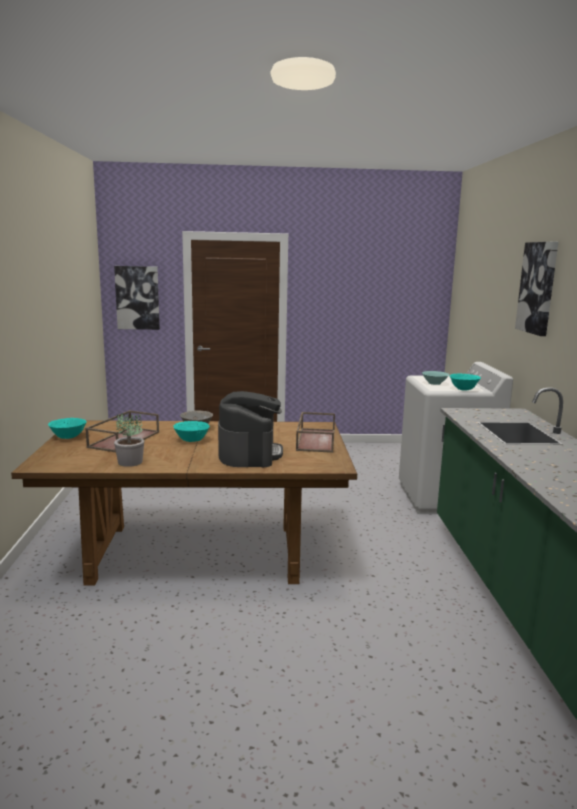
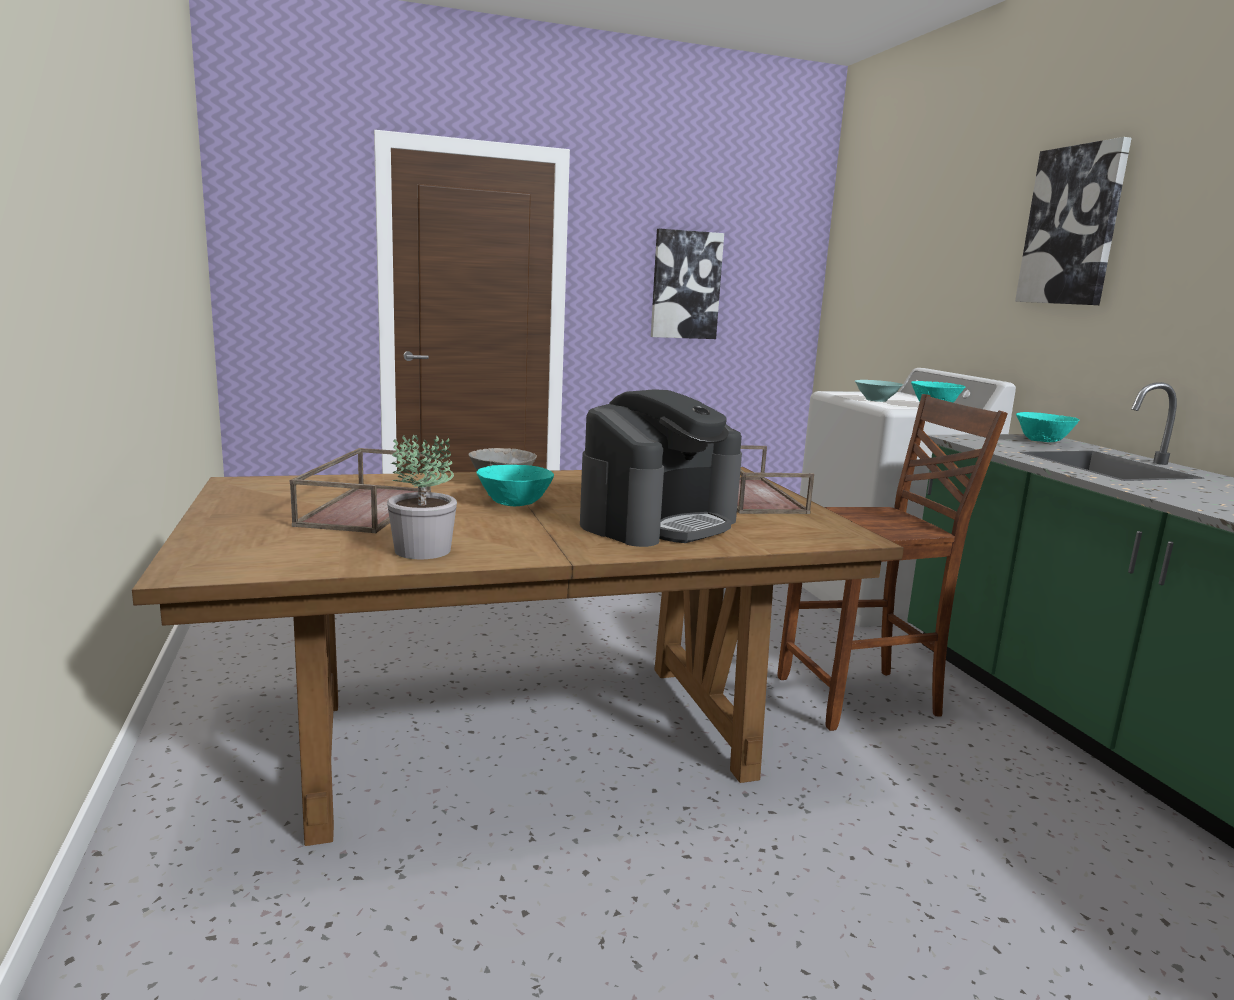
camera: 15 degrees left, 0 degrees up
turquoise bowl [48,418,87,439] -> turquoise bowl moved to [1016,412,1079,442]
picture [114,266,160,330] -> picture moved to [651,228,724,339]
coffee machine [218,391,283,467] -> coffee machine turned 60 degrees clockwise [580,389,742,547]
none -> brown chair [777,394,1008,731]

